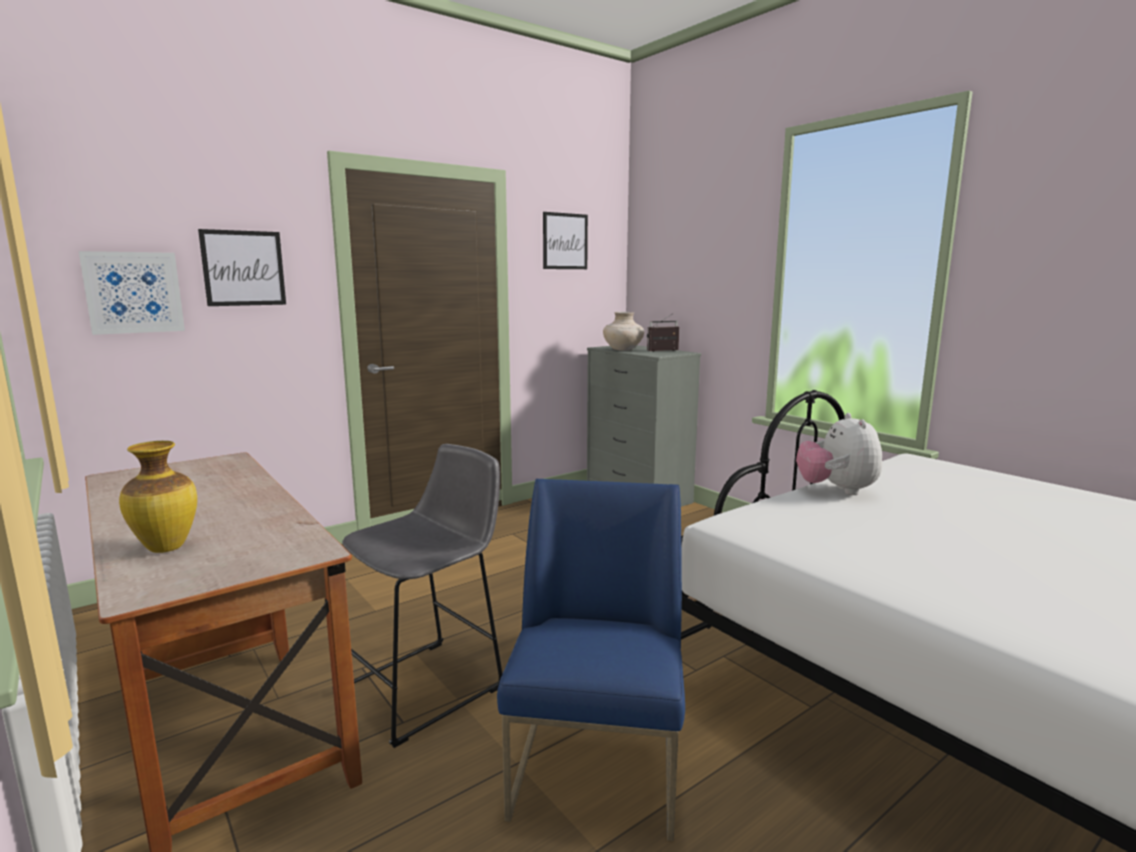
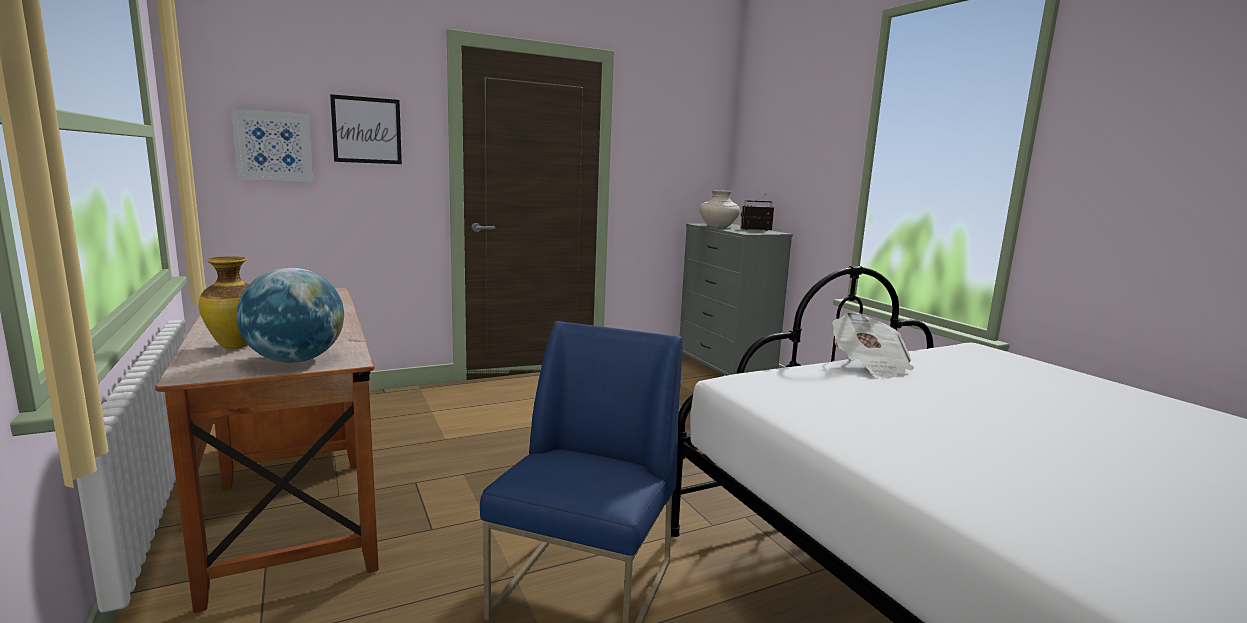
camera: 10 degrees right, 0 degrees up
grey stool [332,444,502,748] -> none
picture [543,212,588,269] -> none
plush toy [796,413,882,495] -> newspaper [832,312,914,379]
none -> globe [236,267,344,363]

